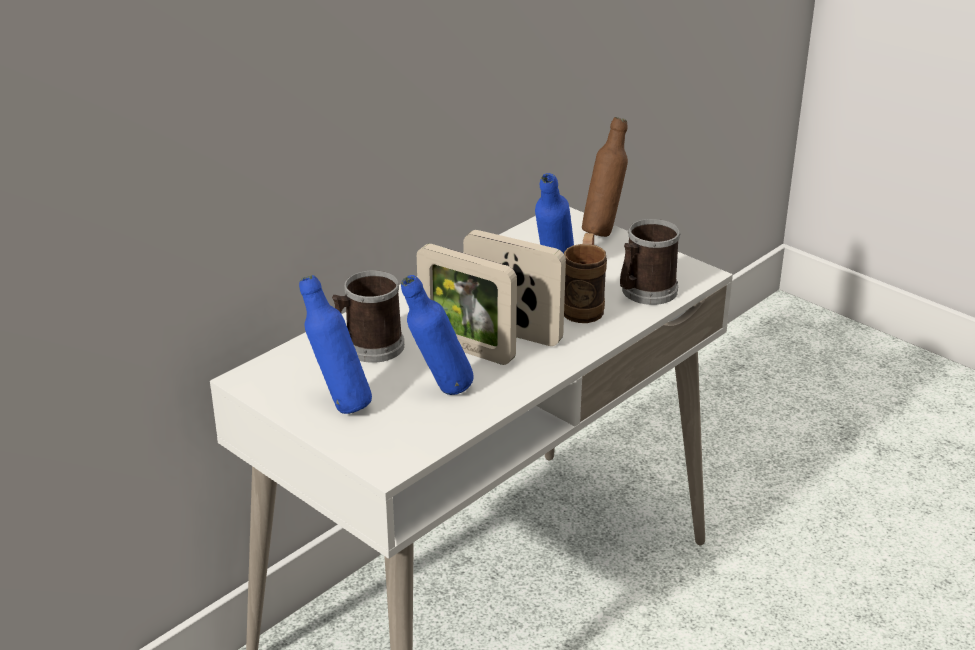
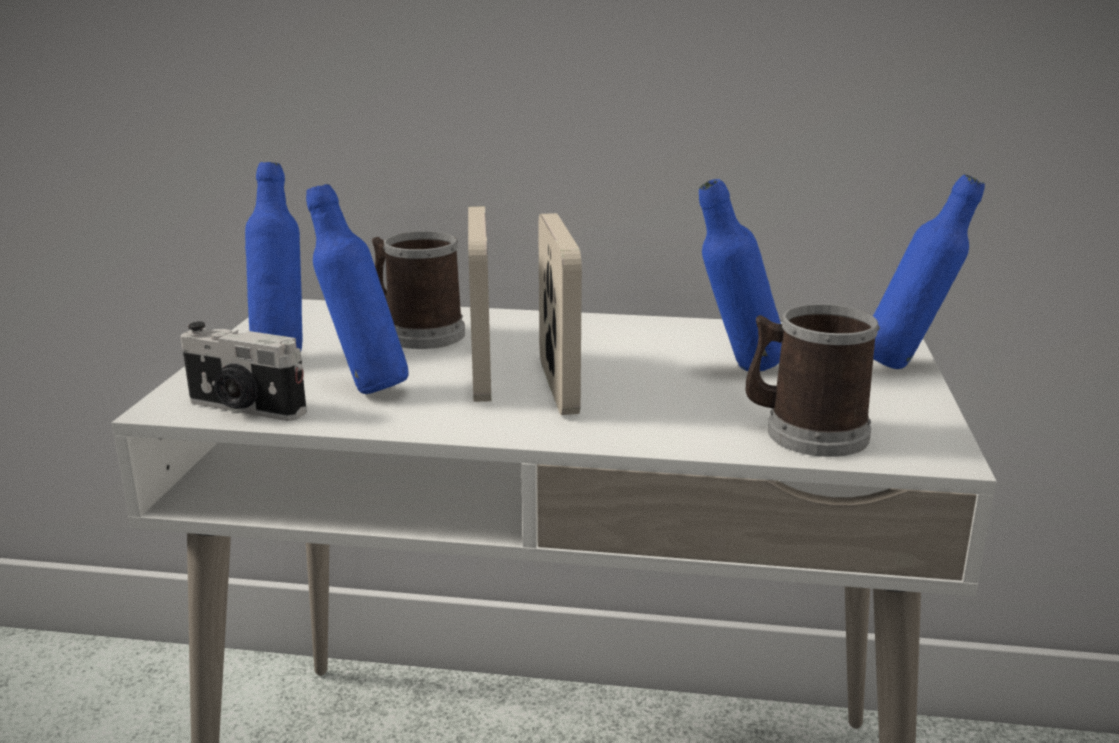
camera: 55 degrees right, 10 degrees down
brown mug [564,233,607,323] -> none
brown bottle [582,117,628,237] -> blue bottle [873,174,985,369]
none -> camera [180,321,307,421]

